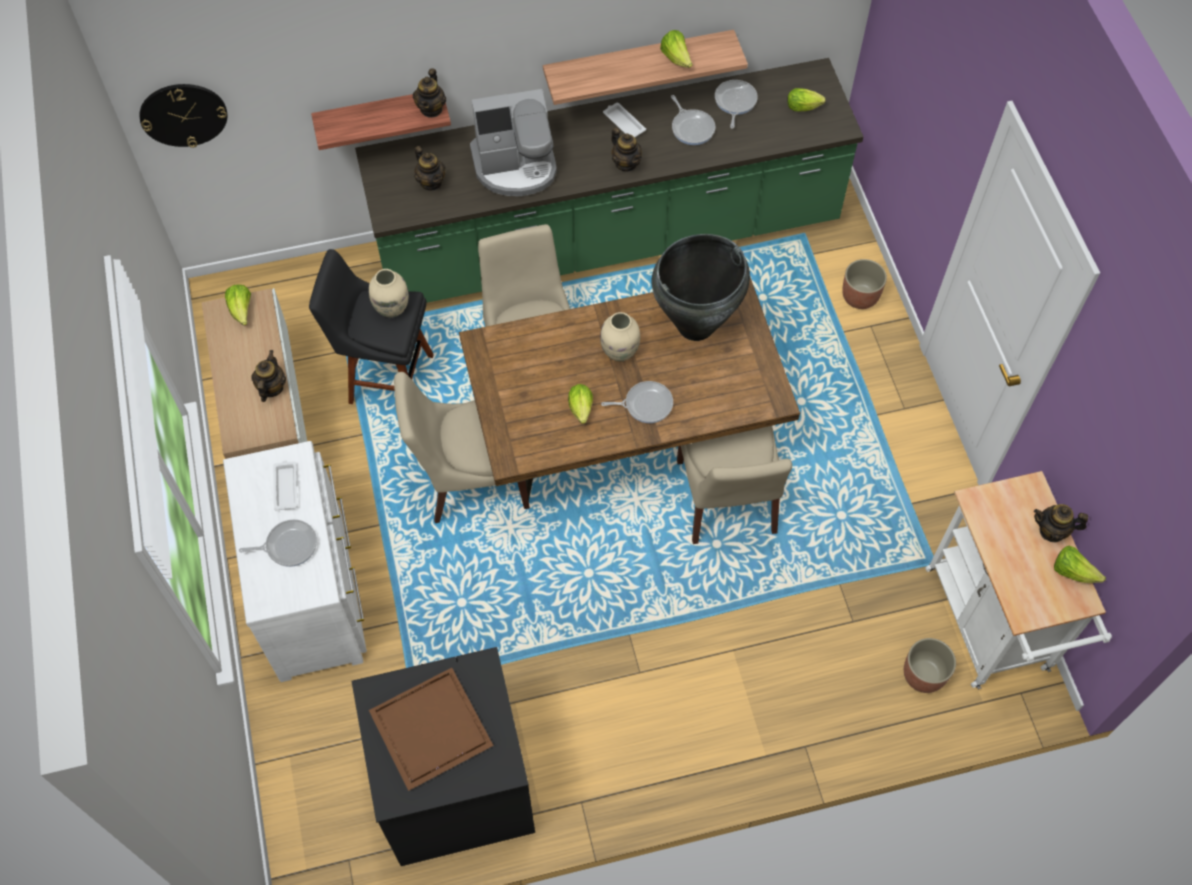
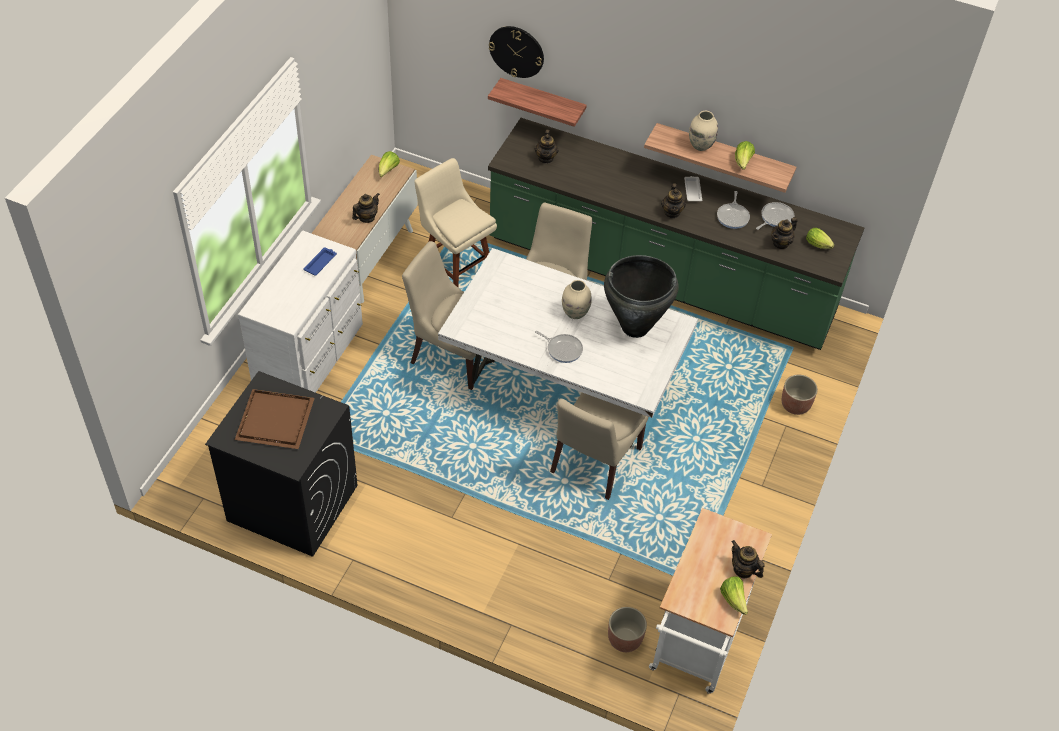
camera: 35 degrees right, 10 degrees down
wall clock [139,84,227,148] -> wall clock moved to [489,26,544,78]
frying pan [239,520,317,567] -> none
white tray [273,461,297,510] -> blue tray [303,247,337,276]
black stool [309,249,434,404] -> beige stool [414,158,497,287]
beige vase [369,269,409,318] -> beige vase moved to [689,111,718,151]
teapot [413,68,446,118] -> teapot moved to [771,217,797,250]
brown dining table [459,277,800,507] -> white dining table [438,248,698,447]
coffee machine [470,89,557,196] -> none
lettuce [568,384,593,424] -> none

